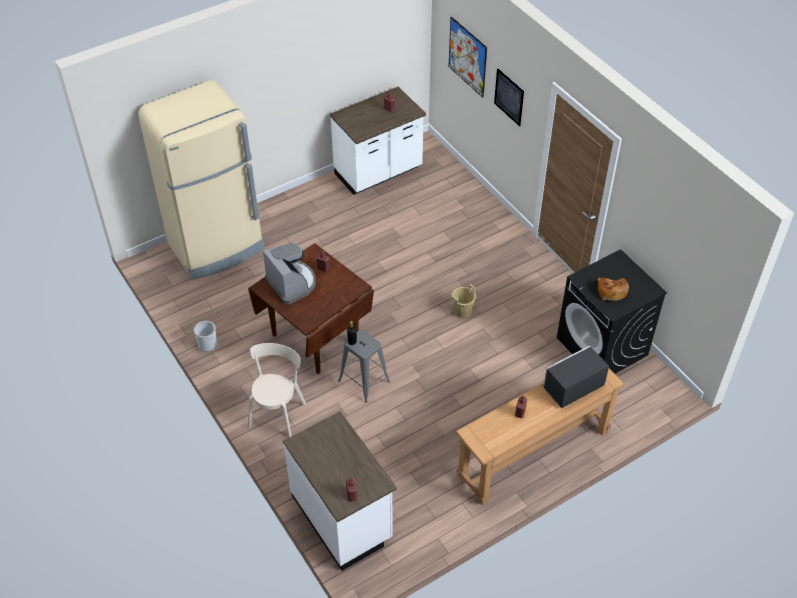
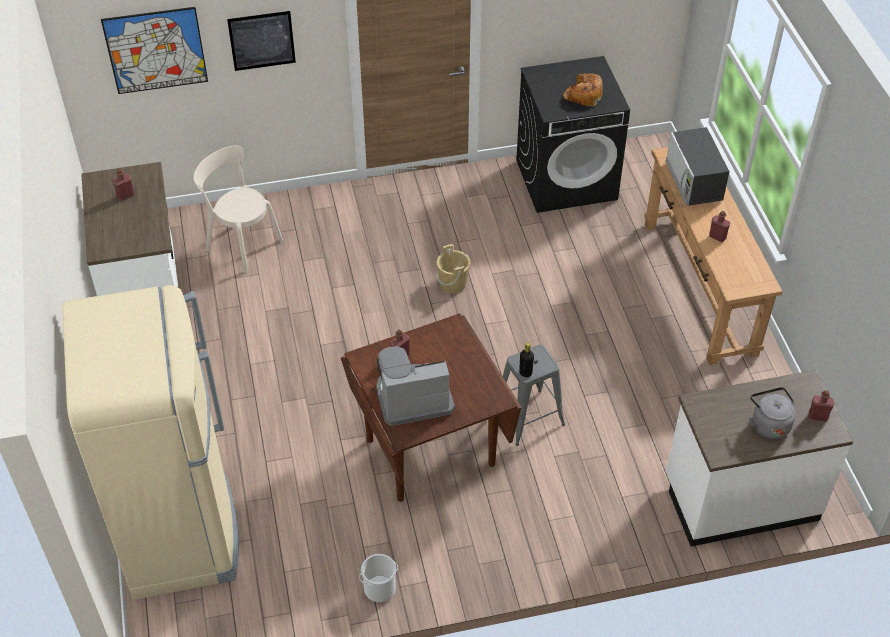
camera: 70 degrees left, 0 degrees up
beige chair [248,343,306,437] -> beige chair moved to [193,145,283,273]
none -> grey kettle [749,387,796,439]

